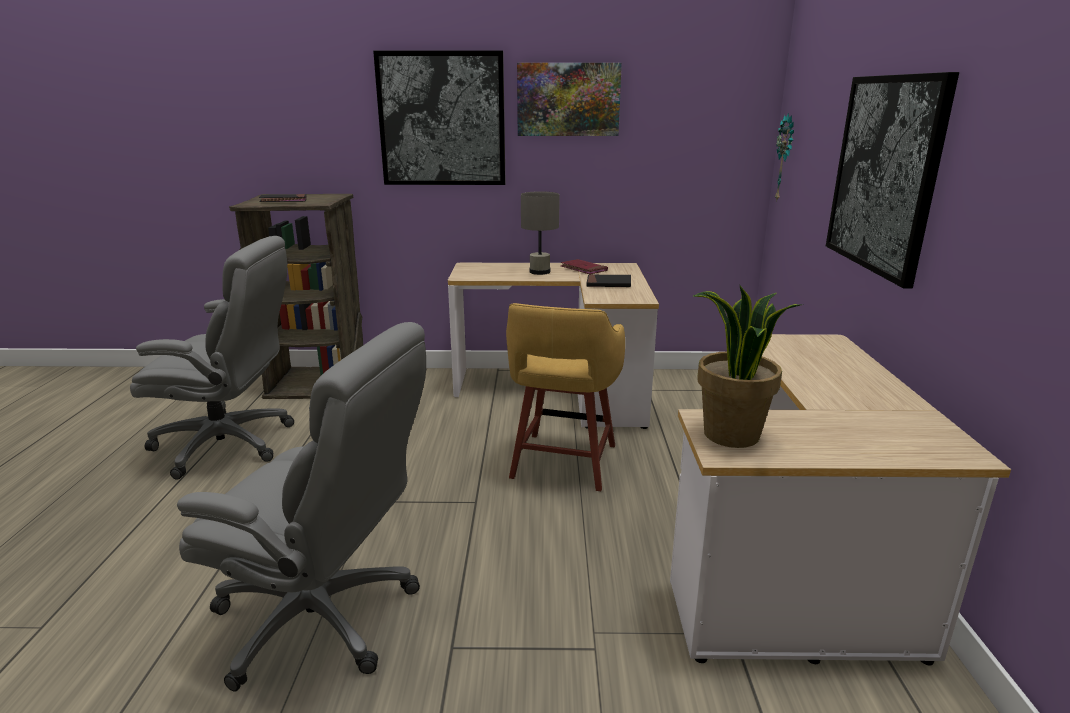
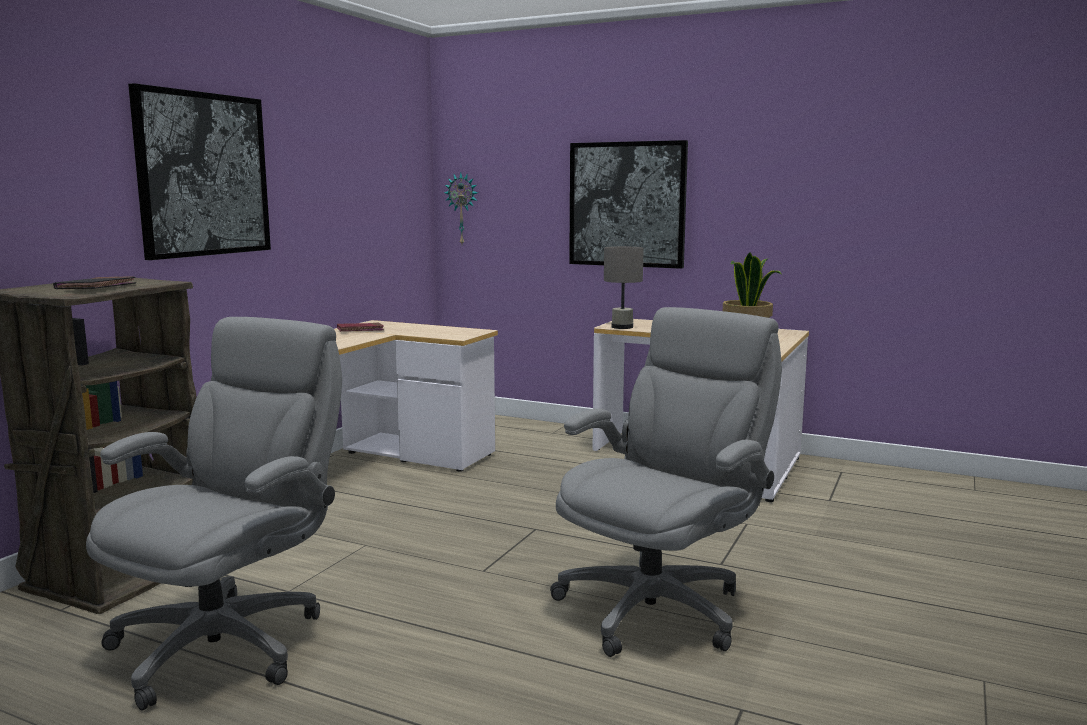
camera: 65 degrees left, 10 degrees down
yellow stool [506,303,625,491] -> none
picture [517,63,622,136] -> none
grey table lamp [521,191,559,275] -> grey table lamp moved to [604,246,643,329]
black book [586,274,631,287] -> none

